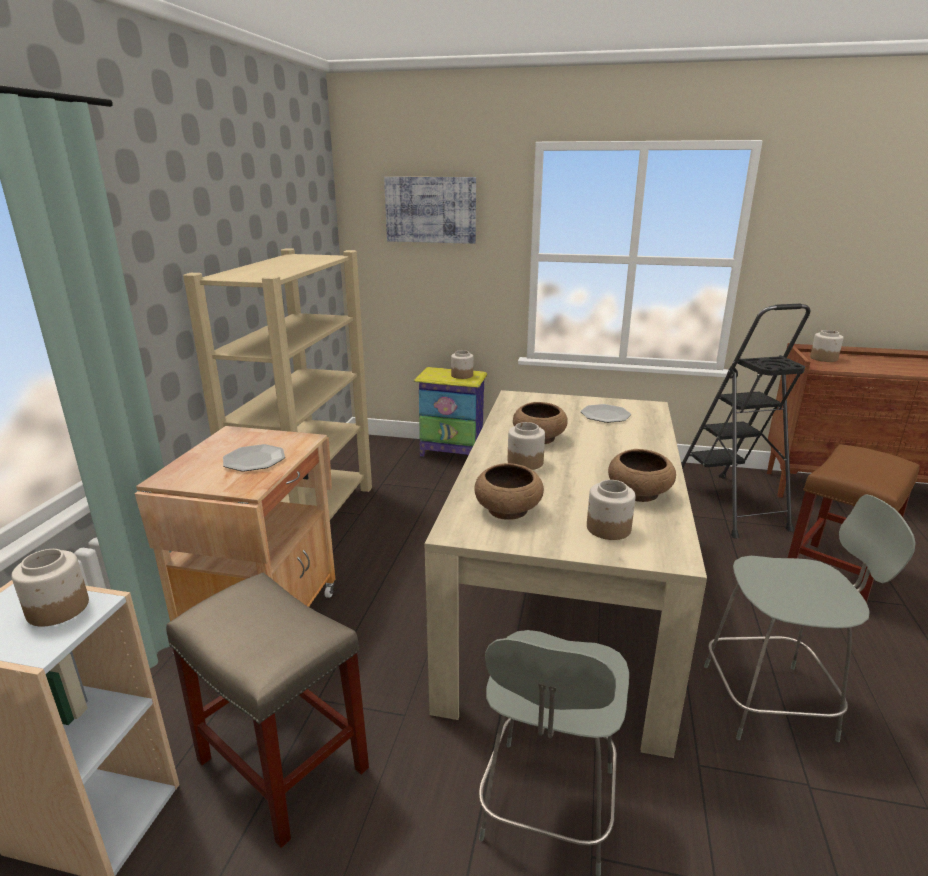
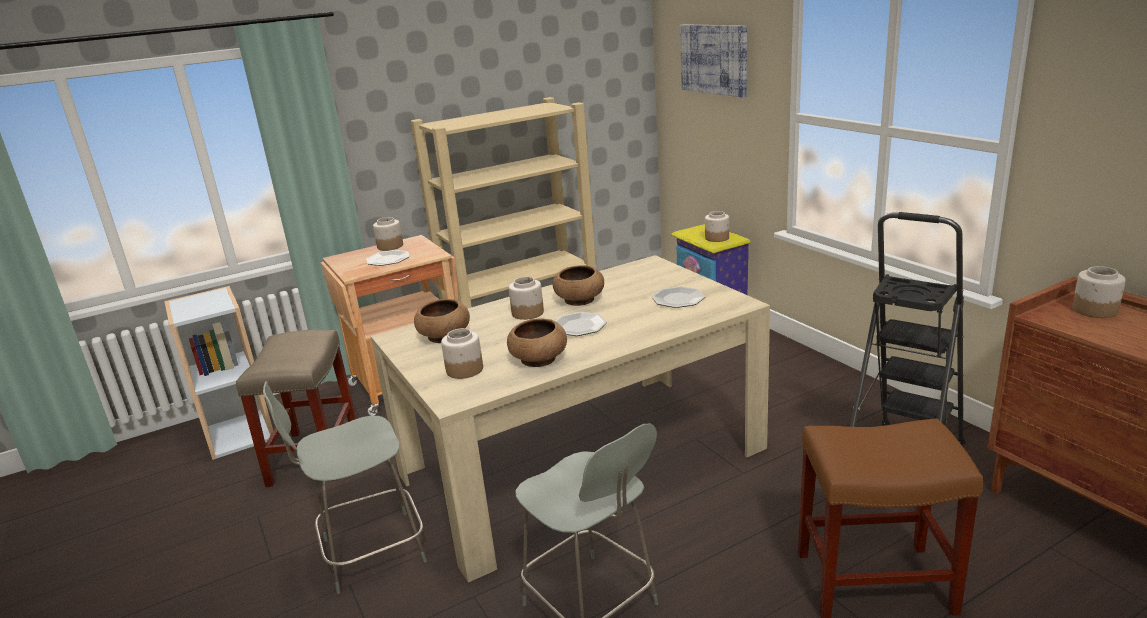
camera: 50 degrees right, 0 degrees up
jar [11,549,89,627] -> jar moved to [373,217,403,251]
none -> plate [555,312,607,336]

